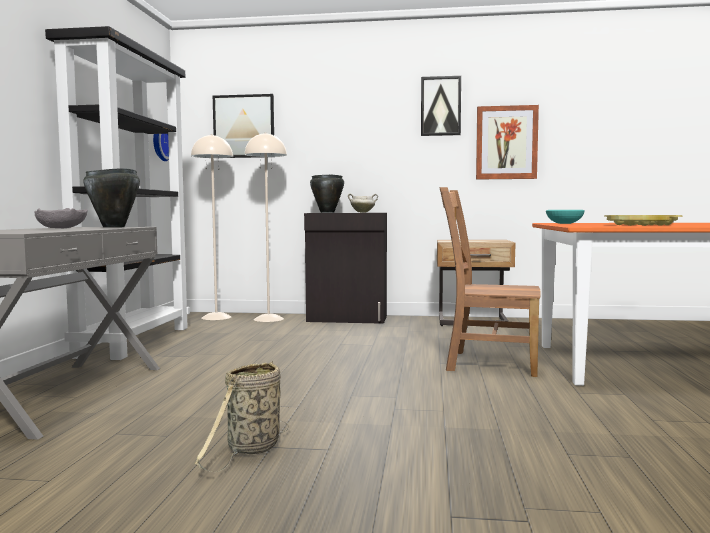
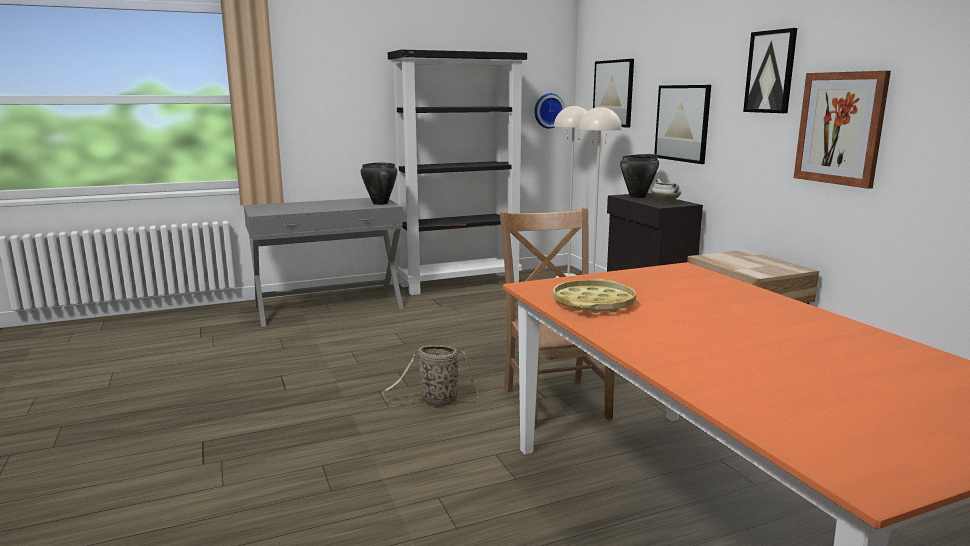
camera: 60 degrees right, 10 degrees up
grey bowl [35,208,87,228] -> none
basket [195,361,289,472] -> basket moved to [382,345,478,406]
turquoise bowl [546,210,585,224] -> none
none -> picture [654,85,711,164]

